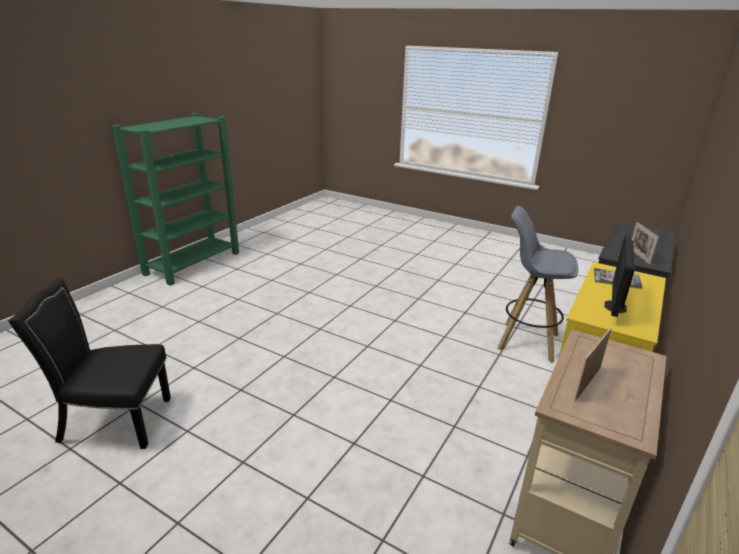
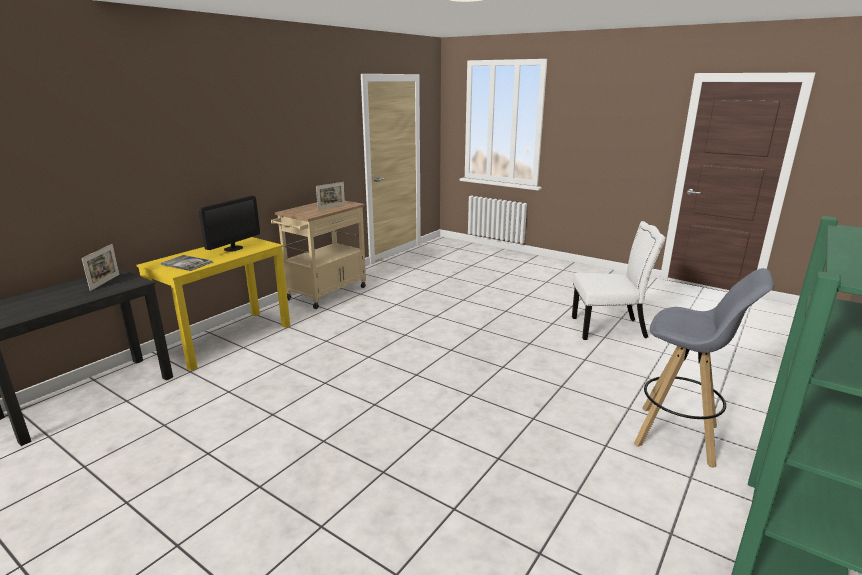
camera: 175 degrees left, 5 degrees down
black chair [8,278,171,449] -> white chair [572,221,666,340]
grey stool [497,206,578,363] -> grey stool moved to [634,268,774,468]

